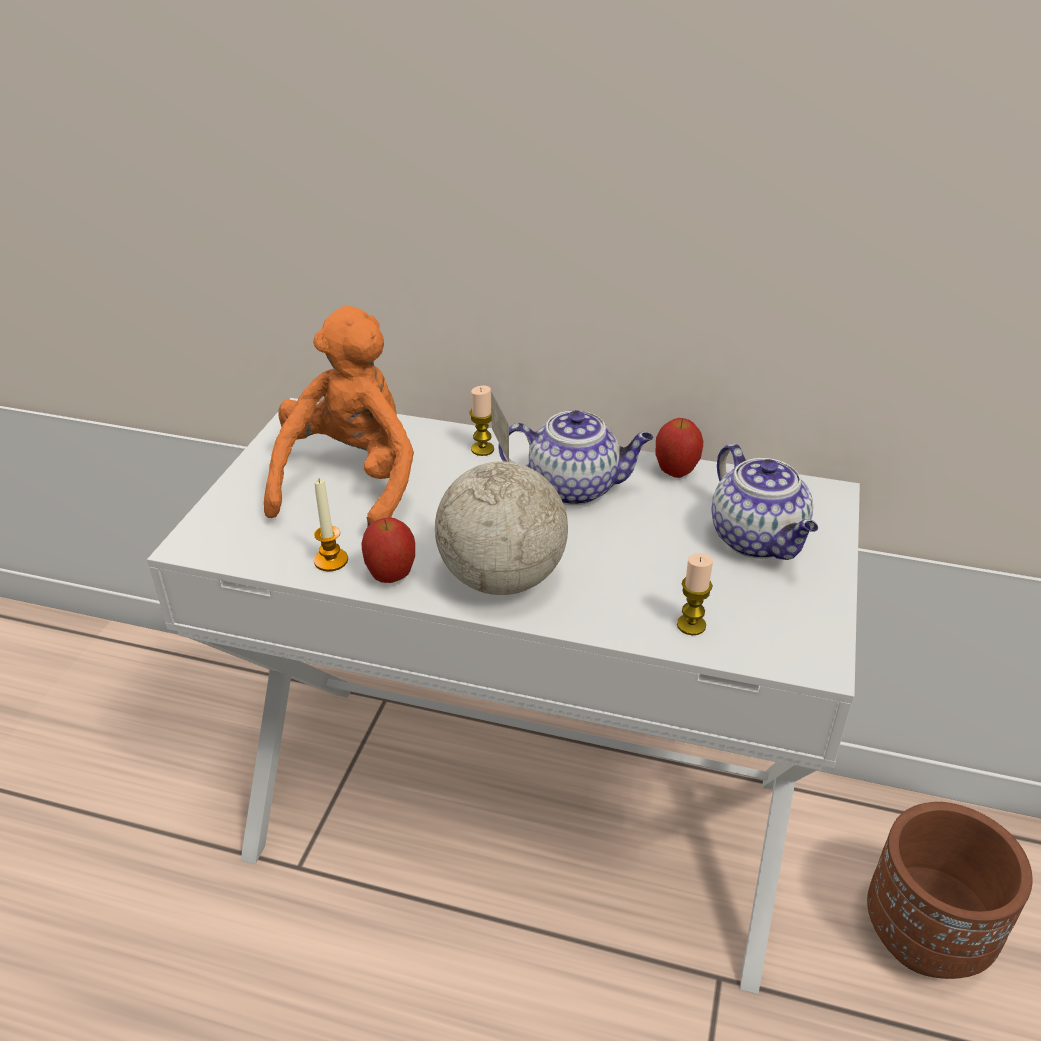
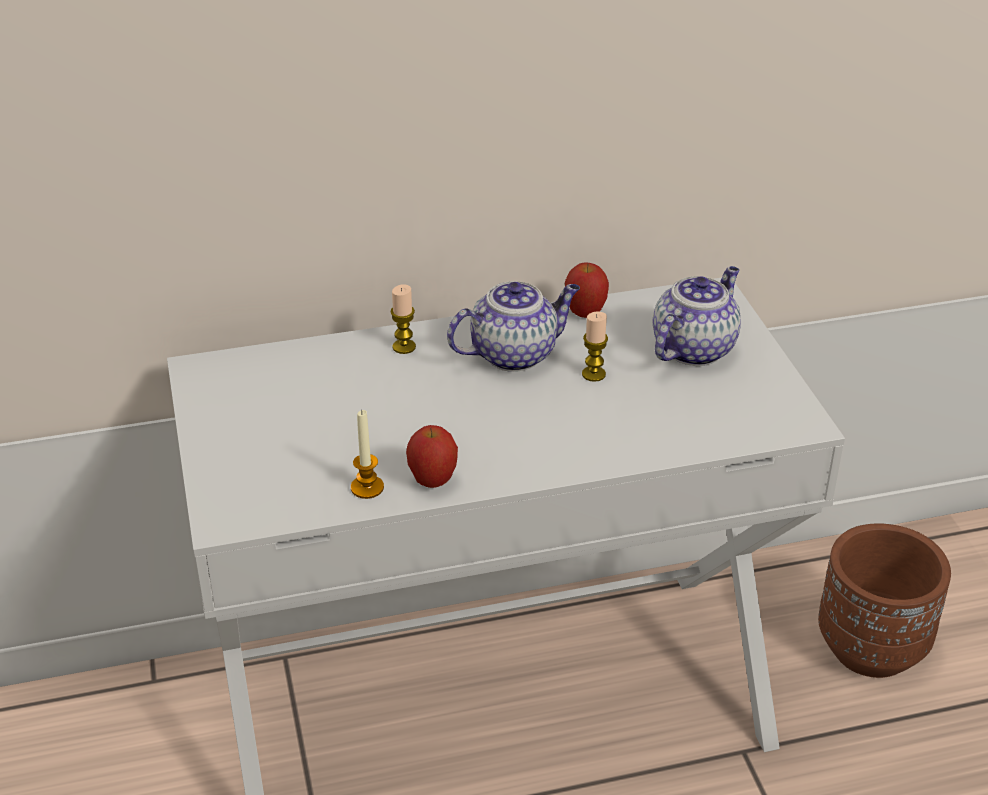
camera: 30 degrees left, 0 degrees up
orange plush toy [264,306,414,527] -> none
globe [435,392,568,595] -> none
candle [677,553,713,635] -> candle moved to [582,312,608,382]
teapot [711,443,818,560] -> teapot turned 90 degrees counterclockwise [653,266,741,366]

